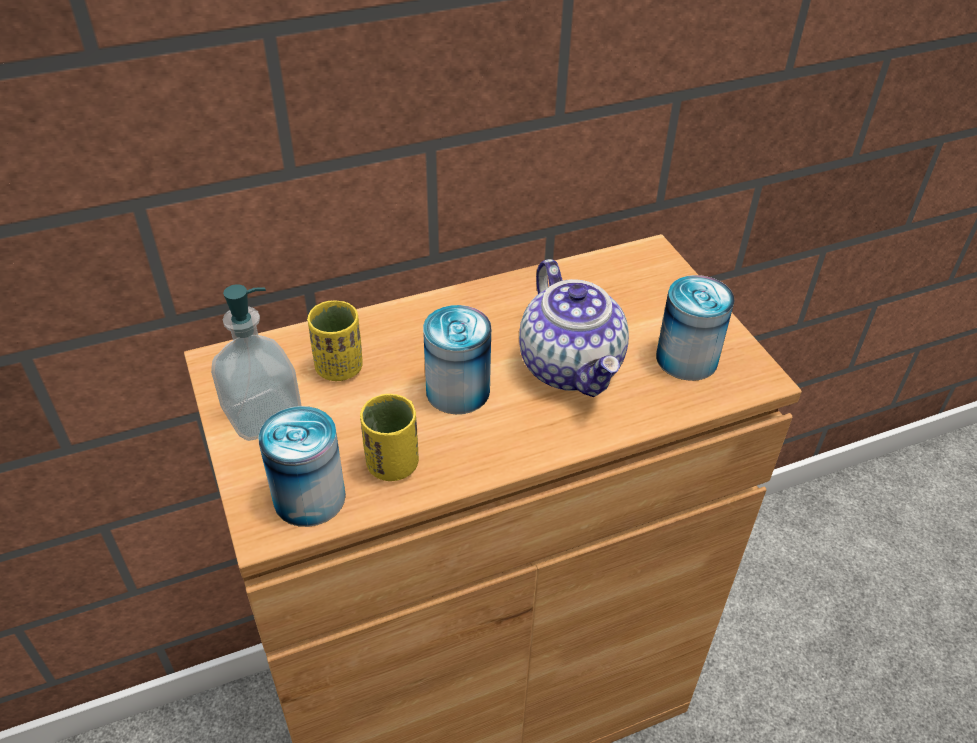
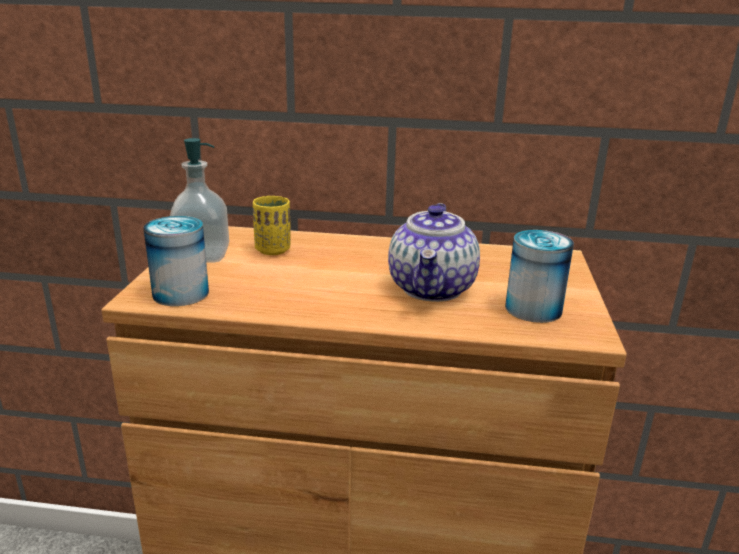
camera: 30 degrees right, 20 degrees down
yellow cup [360,394,419,481] -> none
can [423,305,491,414] -> none

